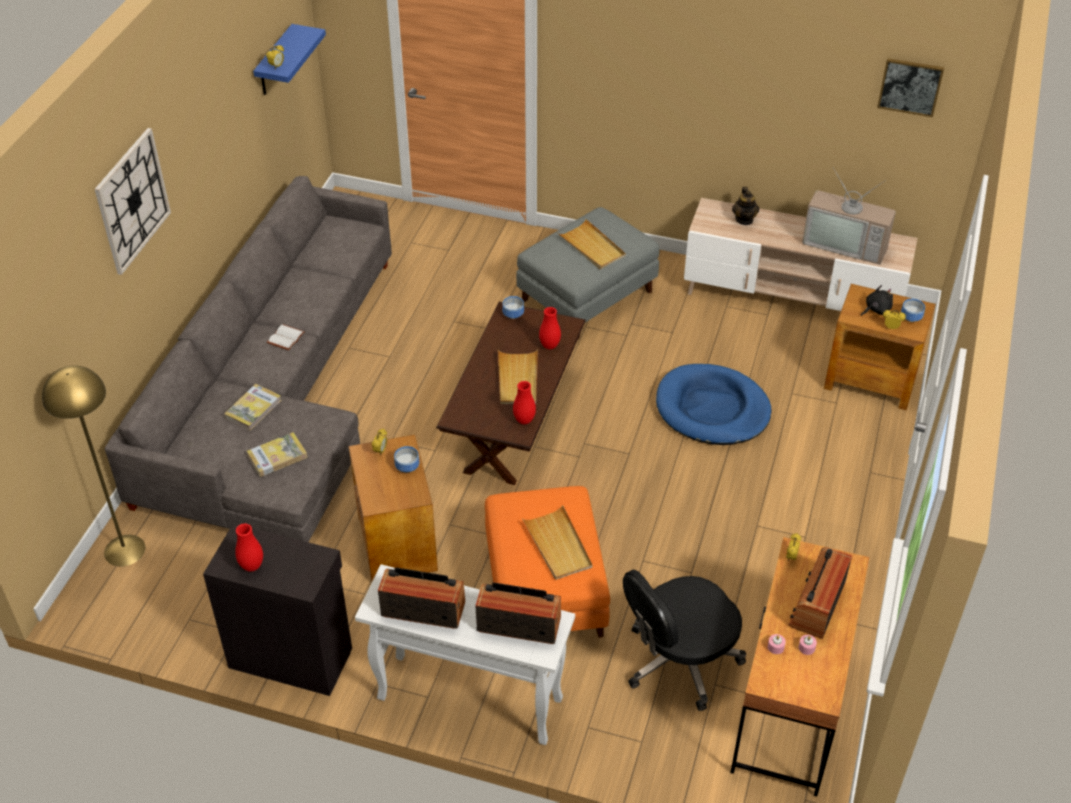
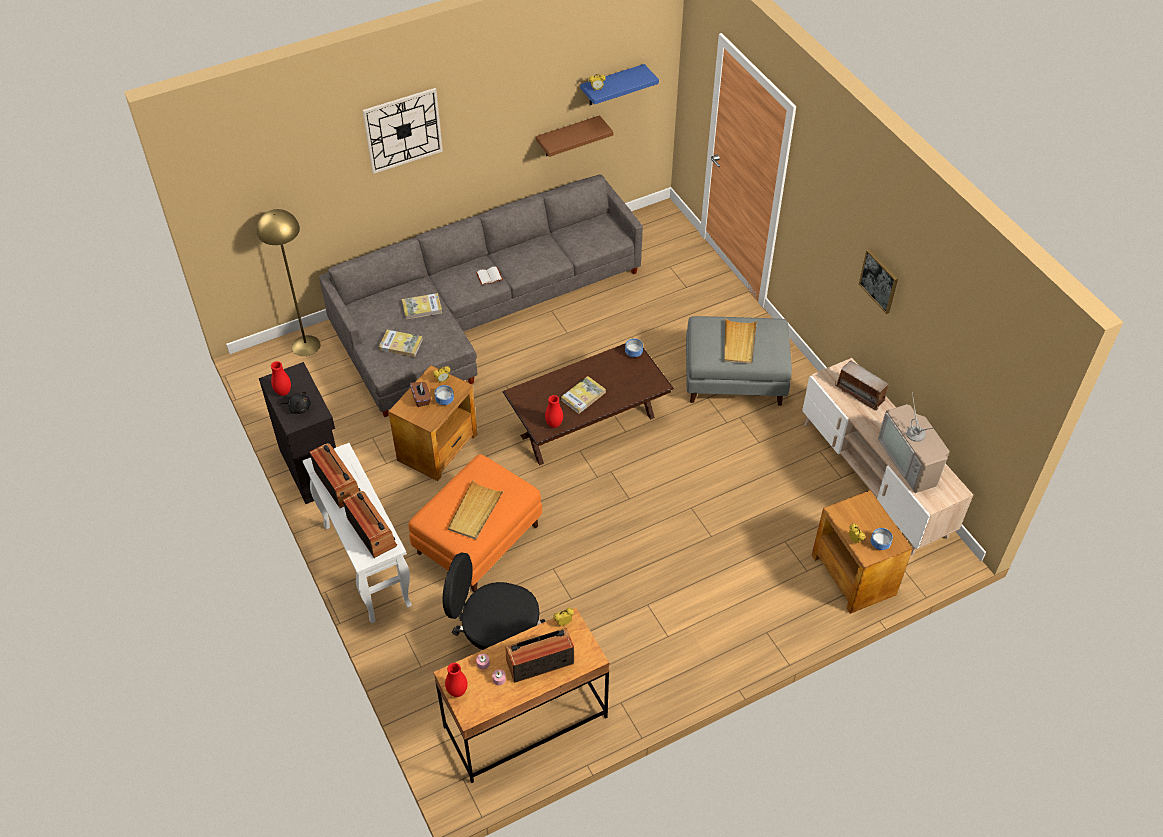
camera: 45 degrees right, 5 degrees up
beige tray [498,349,538,404] -> book [561,376,606,414]
red vase [539,307,561,349] -> red vase moved to [445,663,468,697]
blue dog bed [656,364,772,445] -> none
teapot [732,187,760,225] -> radio [835,361,891,411]
black plush toy [861,285,893,316] -> black plush toy moved to [281,391,311,414]
picture [877,58,944,117] -> picture moved to [859,249,898,314]
none -> brown tissue box [410,381,431,407]
none -> brown shelf [536,115,613,157]

